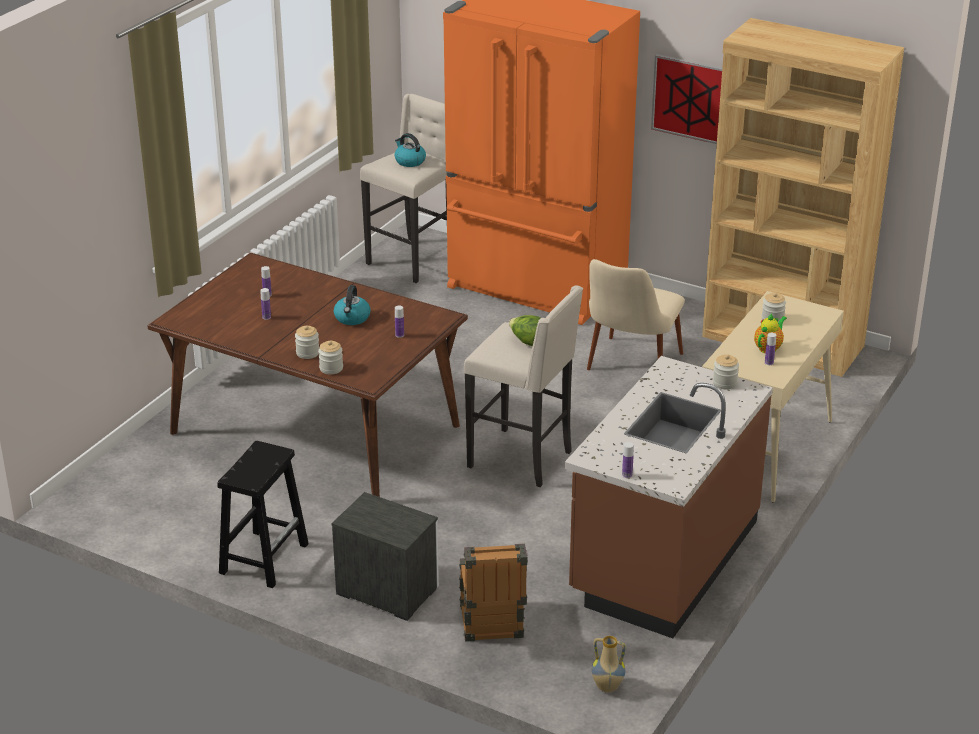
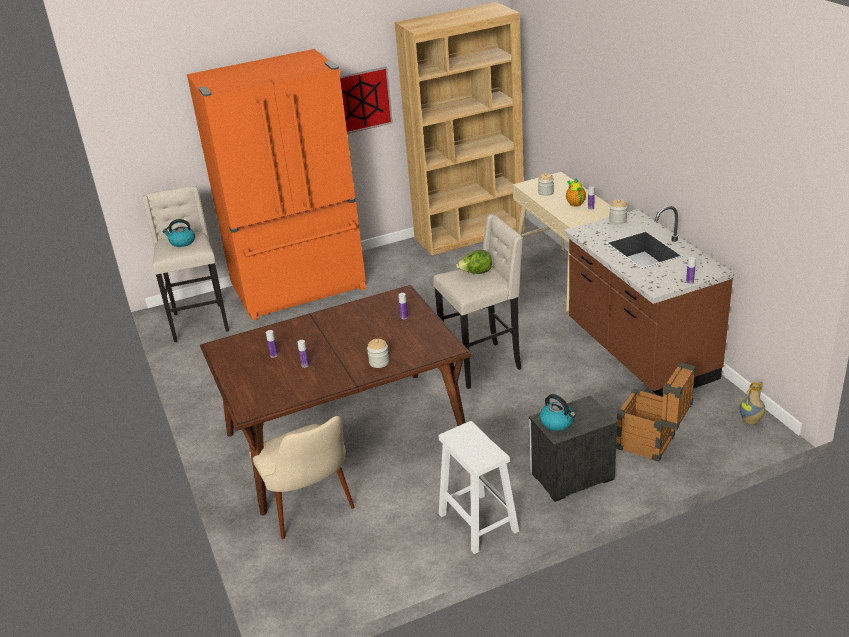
camera: 50 degrees left, 0 degrees up
black stool [217,441,309,588] -> white stool [439,421,519,554]
jar [318,341,343,374] -> none
kettle [334,285,371,325] -> kettle moved to [540,394,576,431]
beige chair [587,259,685,370] -> beige chair moved to [249,416,355,539]

